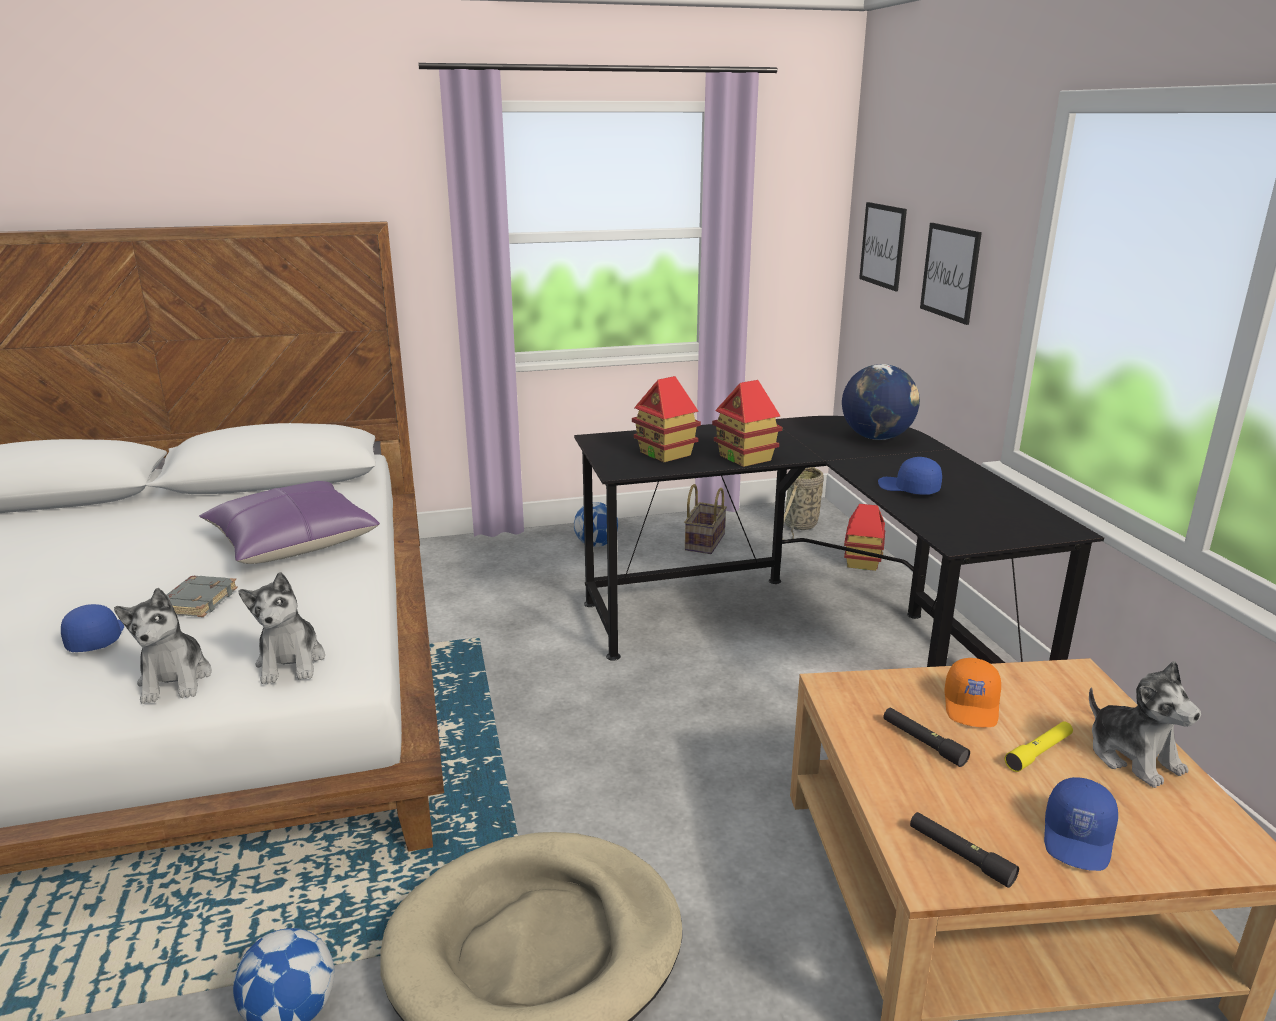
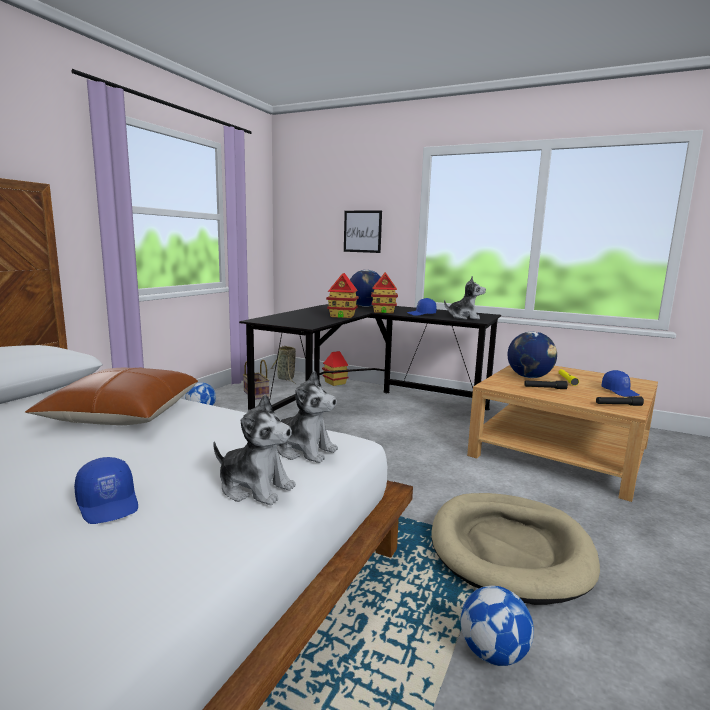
camera: 50 degrees left, 10 degrees down
blue cap [61,604,124,652] -> blue cap turned 150 degrees counterclockwise [74,457,138,524]
grey book [166,576,238,617] -> none
purple pillow [199,481,380,564] -> brown pillow [25,368,198,425]
toy house [632,376,701,462] -> toy house moved to [371,272,398,313]
picture [859,202,907,291] -> none
orange cap [945,658,1001,727] -> globe [508,331,557,378]
plush toy [1089,661,1201,788] -> plush toy moved to [444,276,486,319]

